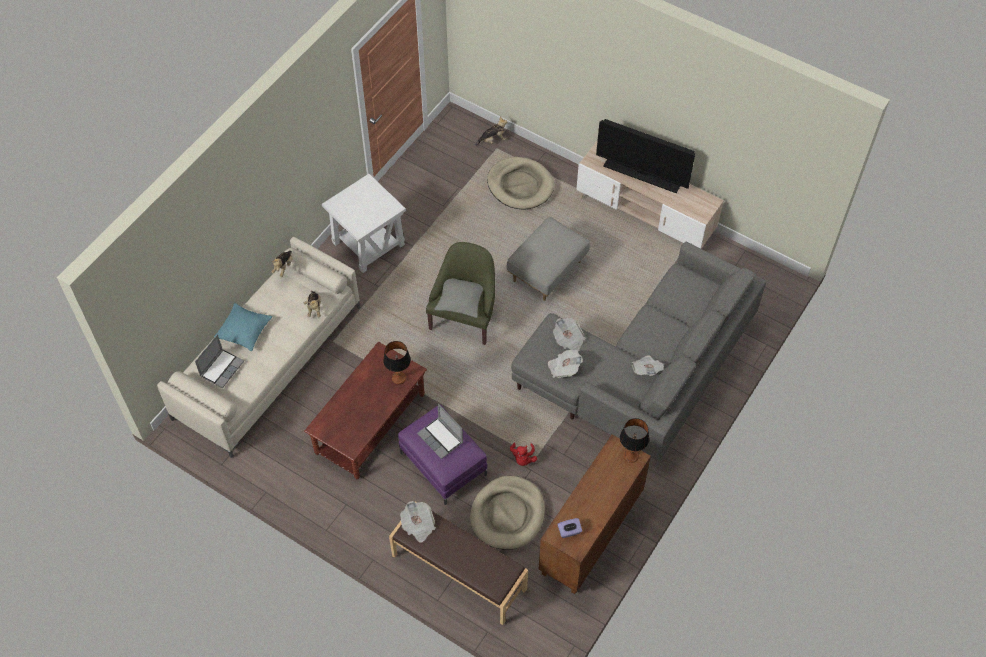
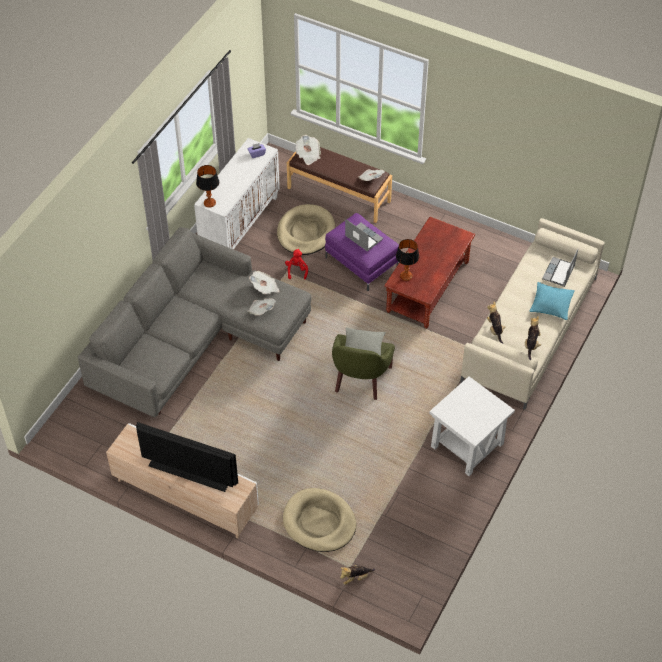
camera: 175 degrees right, 5 degrees down
grey ottoman [506,217,590,301] -> none
brown cabinet [539,434,651,594] -> white cabinet [194,138,280,250]
newspaper [632,356,664,376] -> newspaper moved to [296,135,321,165]

